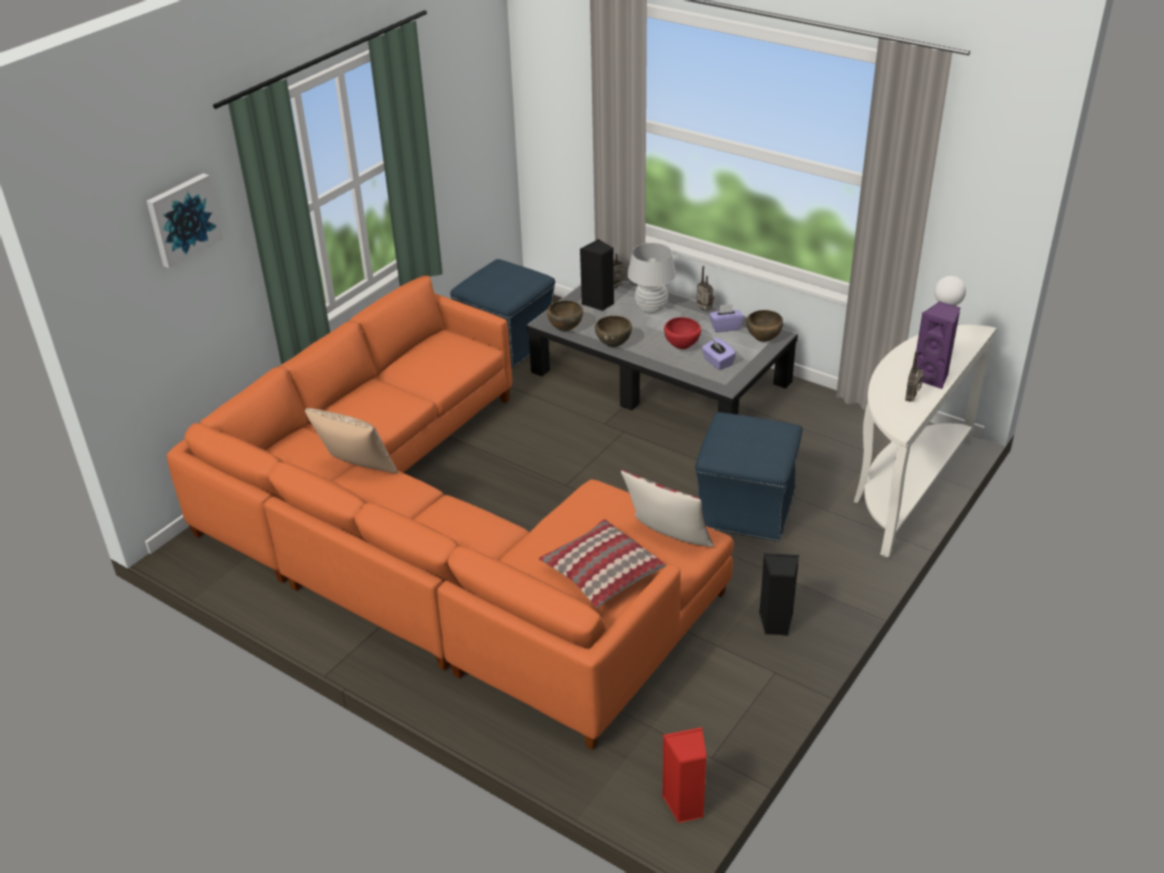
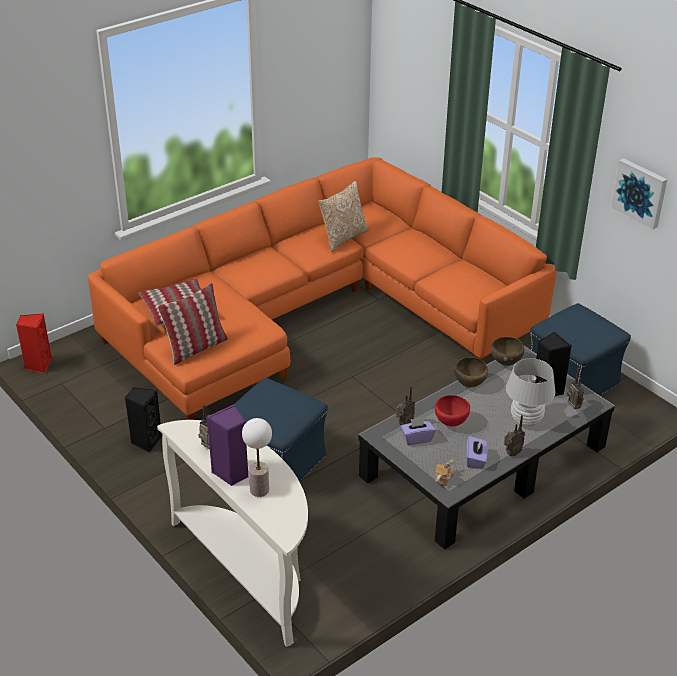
camera: 105 degrees right, 0 degrees up
picture [147,173,223,268] -> picture moved to [611,158,667,229]
brown bowl [747,310,783,342] -> teapot [435,459,454,486]
none -> radio [396,386,415,425]

